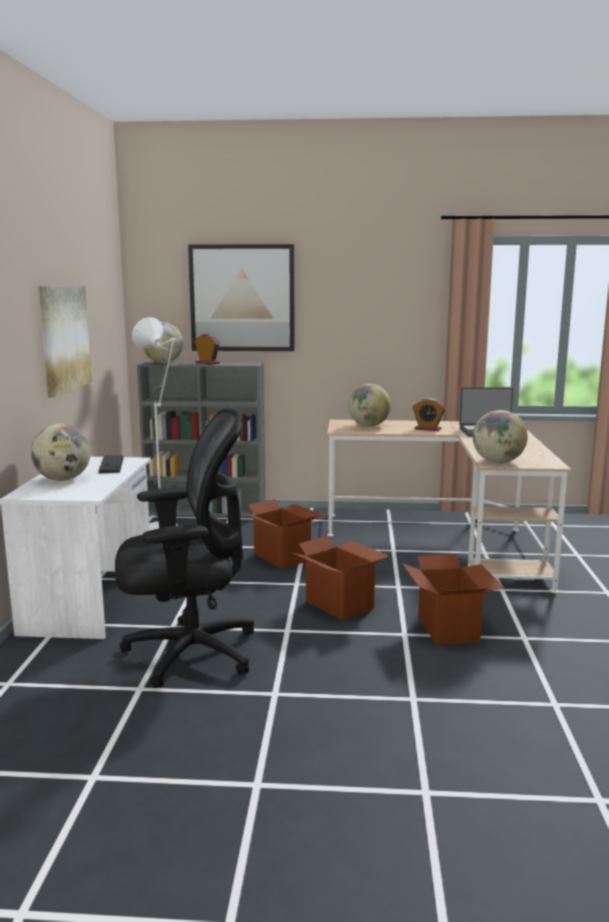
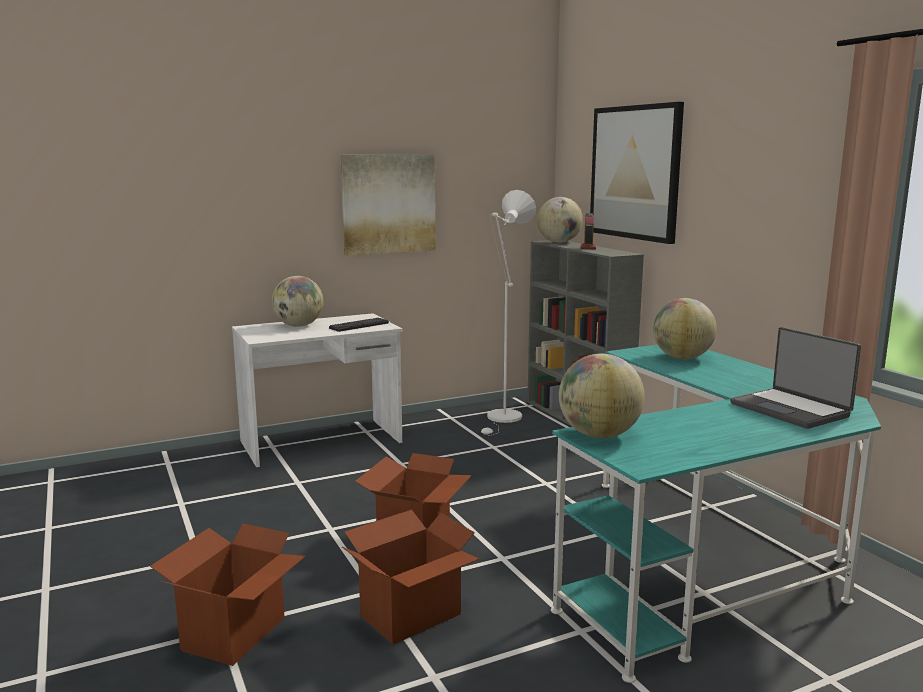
camera: 60 degrees right, 0 degrees up
black office chair [115,408,254,688] -> none
cardboard box [240,499,324,569] -> cardboard box moved to [150,523,305,666]
beige desk [327,420,571,593] -> turquoise desk [551,345,881,683]
alarm clock [413,398,445,431] -> none

